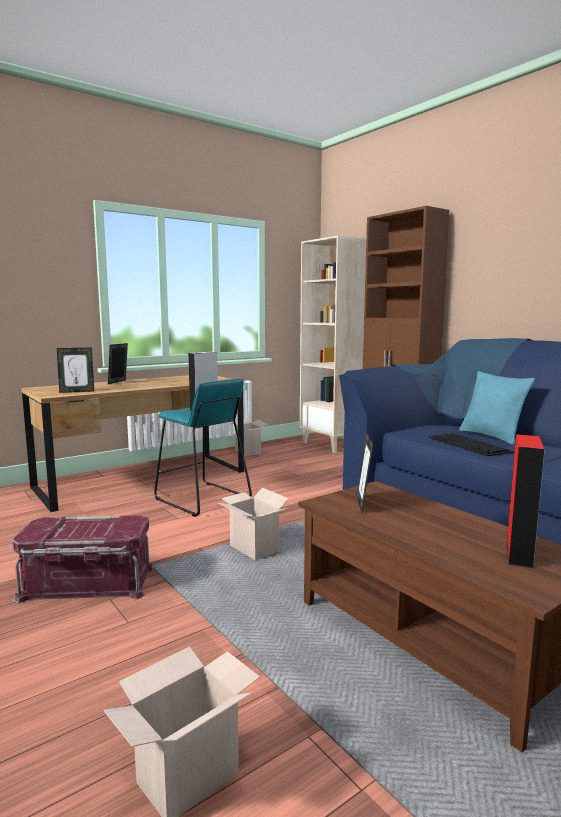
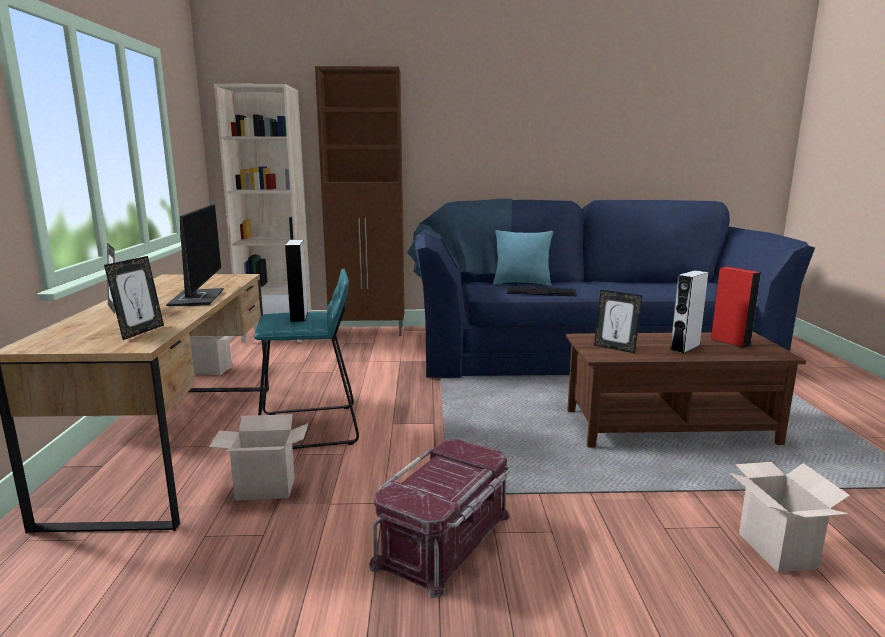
camera: 55 degrees left, 5 degrees up
cardboard box [219,488,289,560] -> cardboard box moved to [209,414,308,501]
none -> monitor [166,204,224,306]
none -> grey speaker [670,270,708,354]

